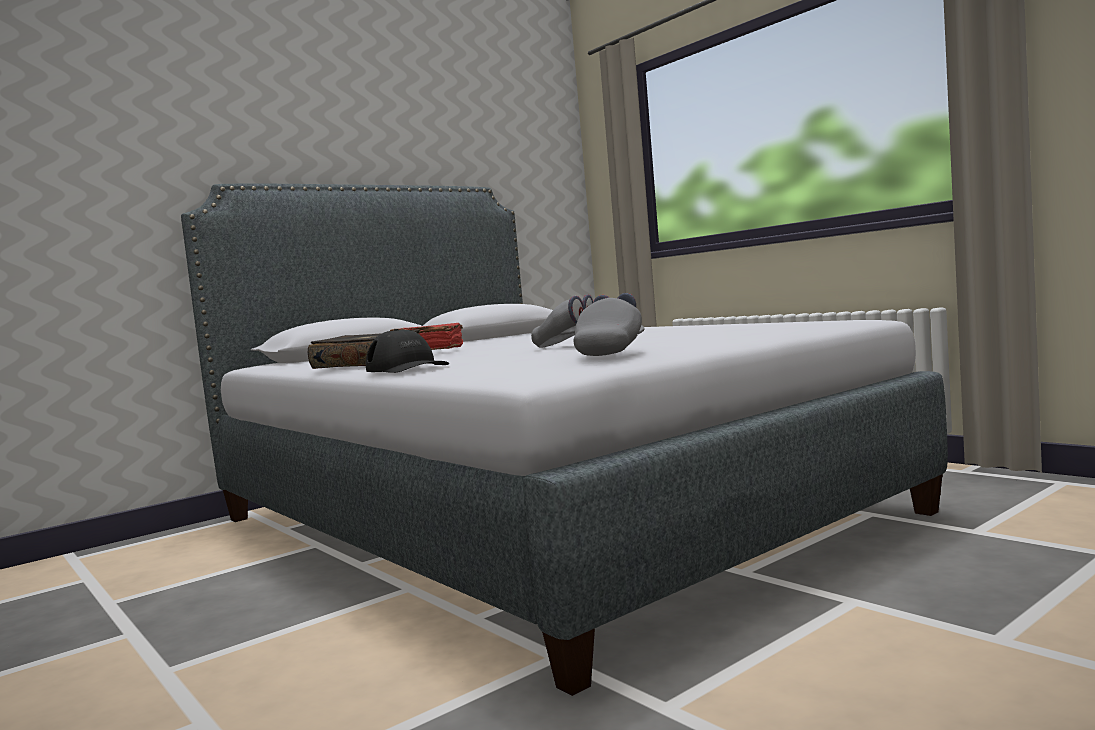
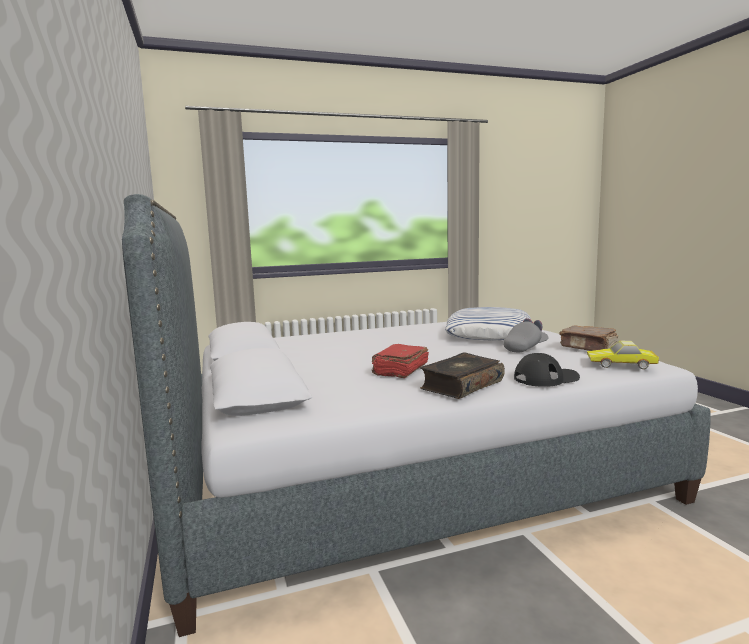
camera: 70 degrees left, 5 degrees up
grey cap [574,293,645,356] -> brown book [559,326,618,351]
none -> pillow [445,307,531,341]
none -> toy car [587,341,659,369]

